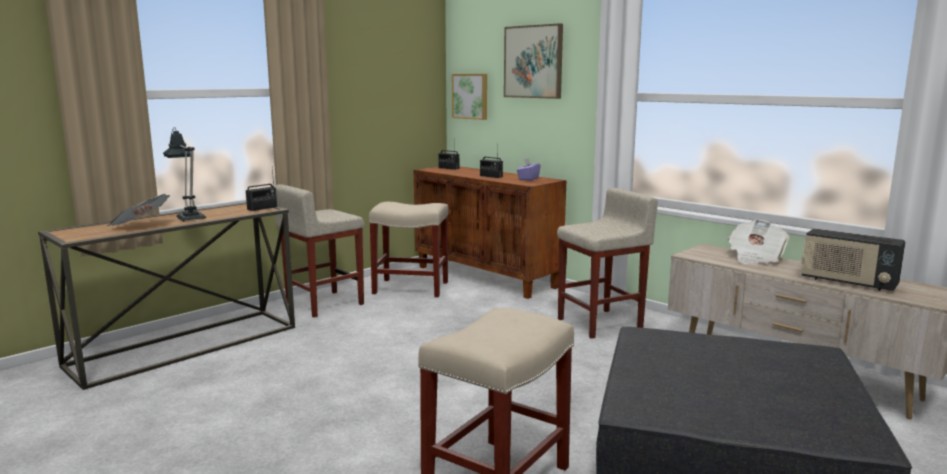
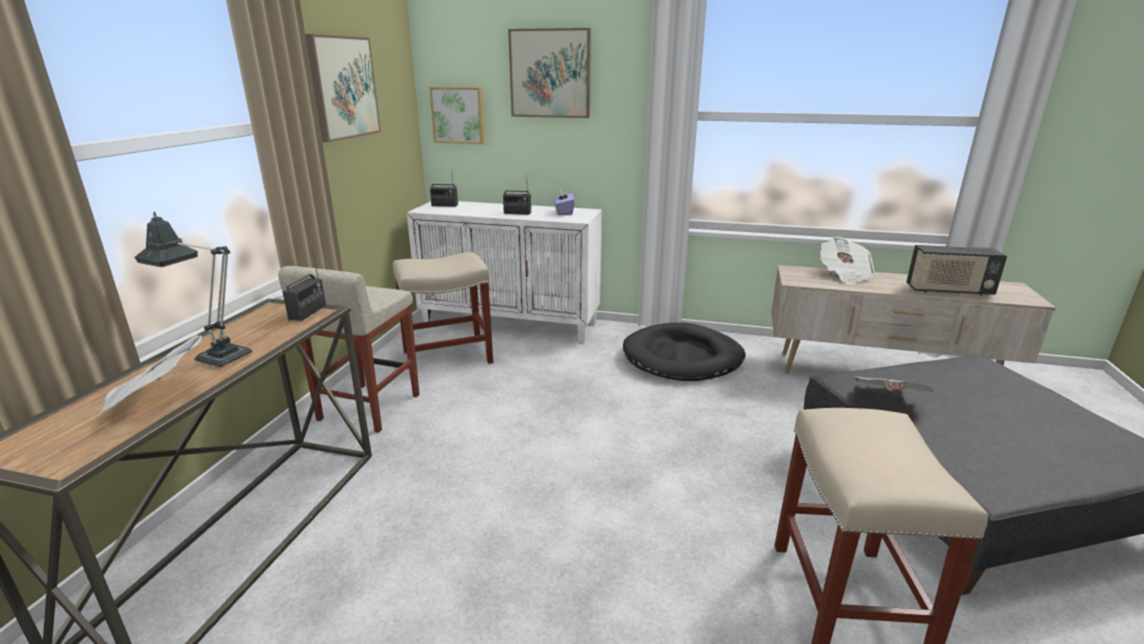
camera: 30 degrees left, 10 degrees up
brown cabinet [414,166,566,299] -> white cabinet [407,201,602,343]
beige stool [557,188,658,339] -> black dog bed [623,323,745,381]
none -> picture [305,34,381,142]
none -> newspaper [853,376,933,392]

